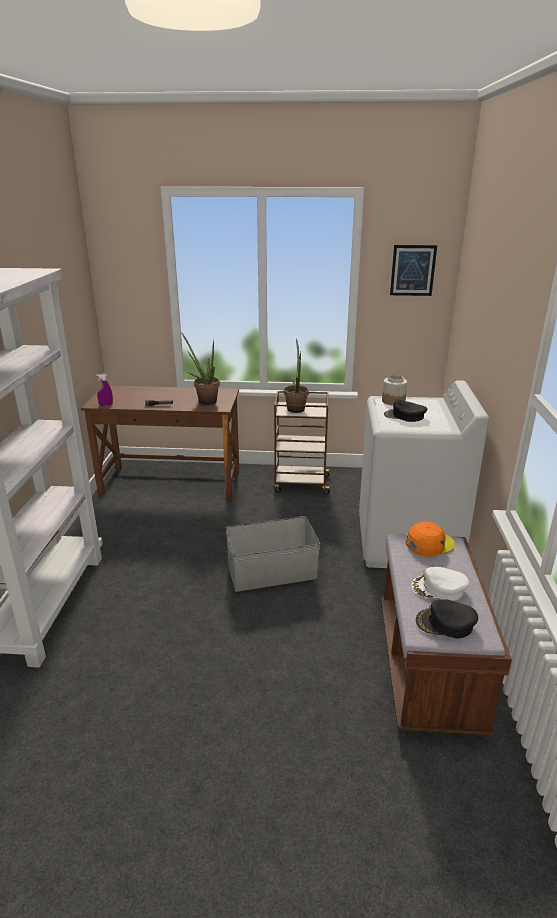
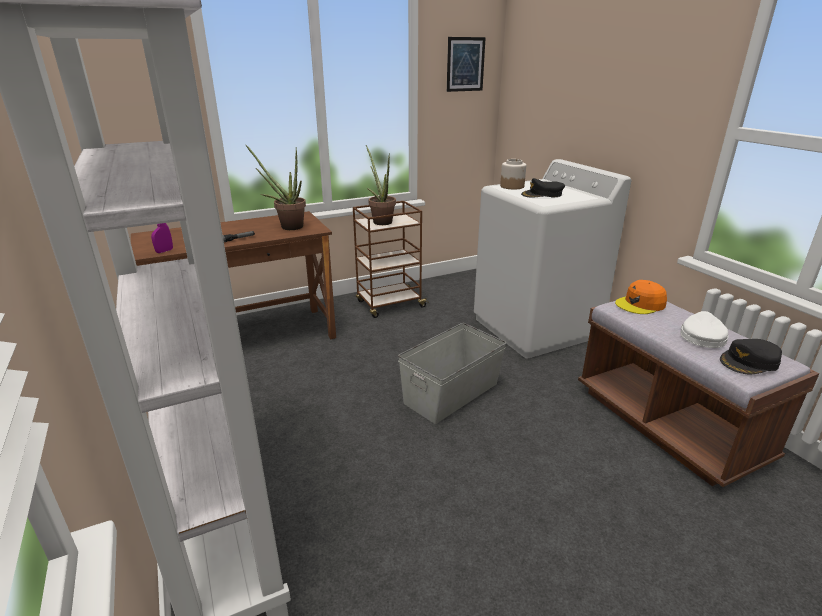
camera: 30 degrees left, 0 degrees up
orange cap [406,522,455,557] -> orange cap turned 150 degrees counterclockwise [615,280,667,314]
white cap [411,567,469,601] -> white cap turned 135 degrees clockwise [680,311,728,348]

